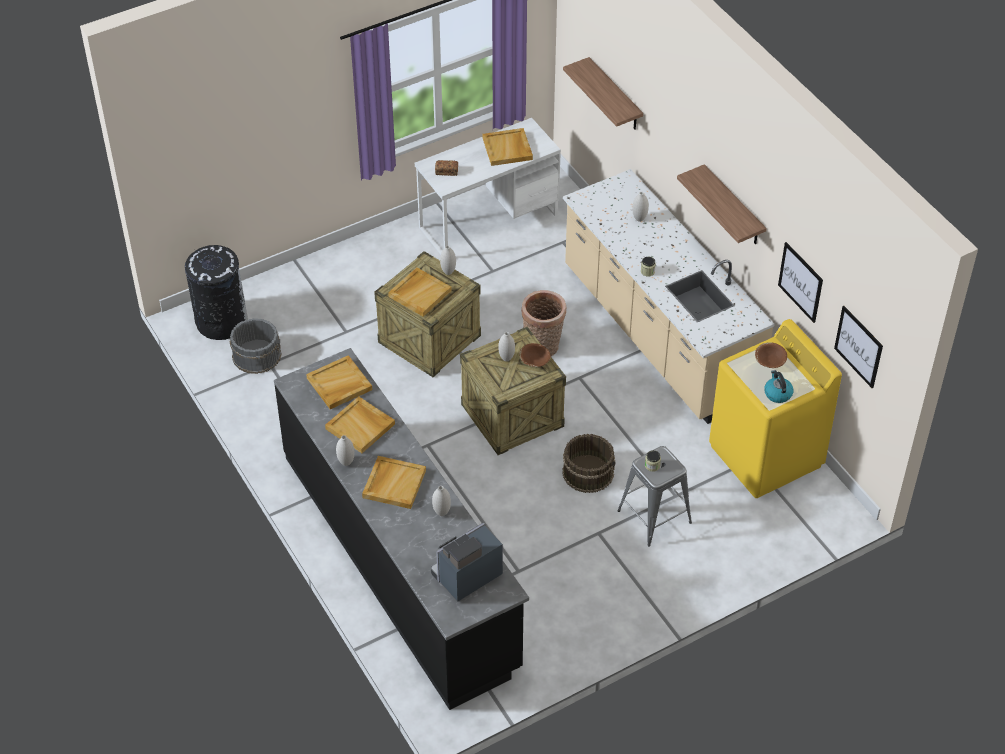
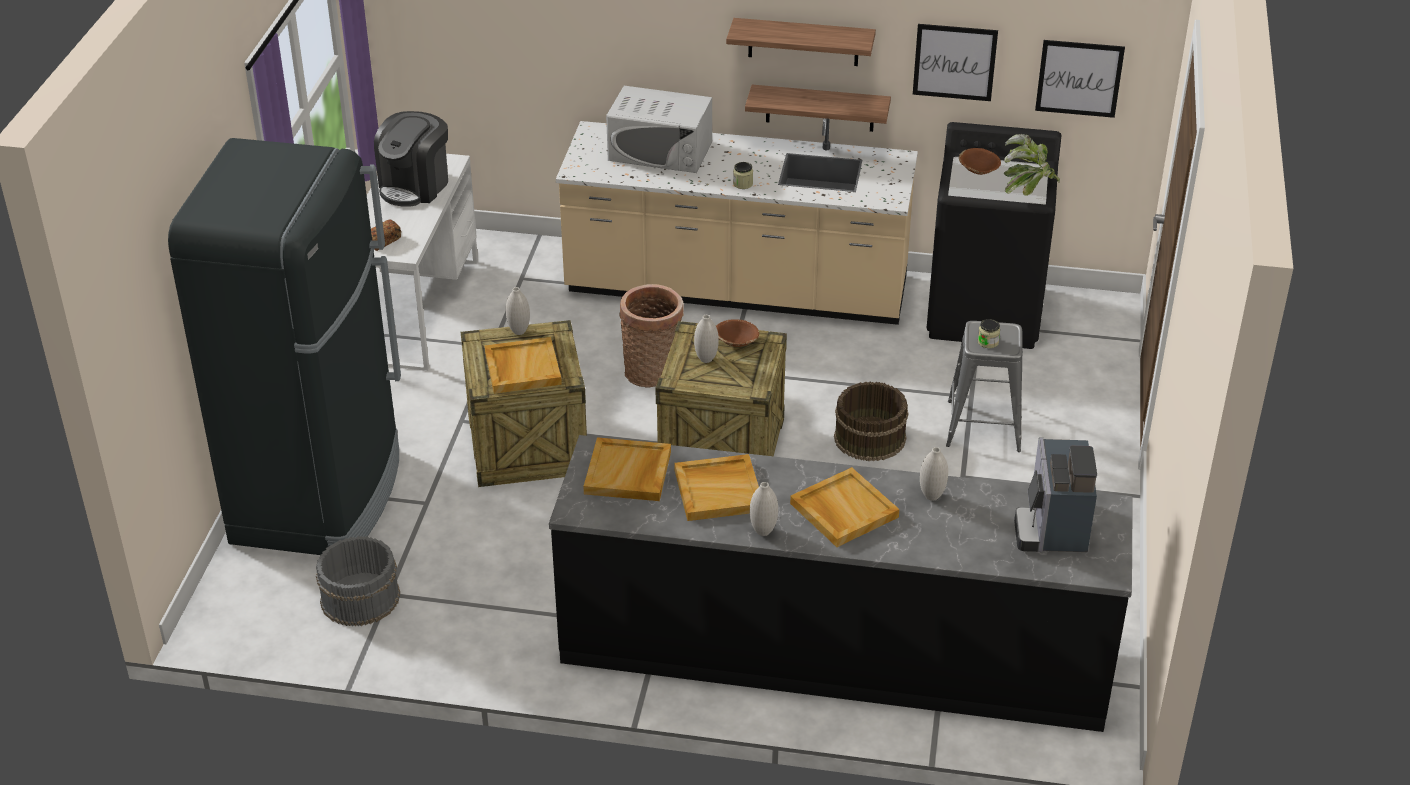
camera: 50 degrees left, 10 degrees down
black trash can [185,245,248,340] -> none
beige tray [483,128,533,166] -> coffee machine [374,111,448,207]
shelf [563,57,643,130] -> shelf moved to [745,85,891,132]
white vase [632,192,649,222] -> white microwave [606,86,712,173]
yellow washing machine [709,319,842,498] -> black washing machine [927,122,1061,349]
kettle [764,370,793,403] -> potted plant [1003,134,1060,196]
none -> black fridge [168,138,401,555]

